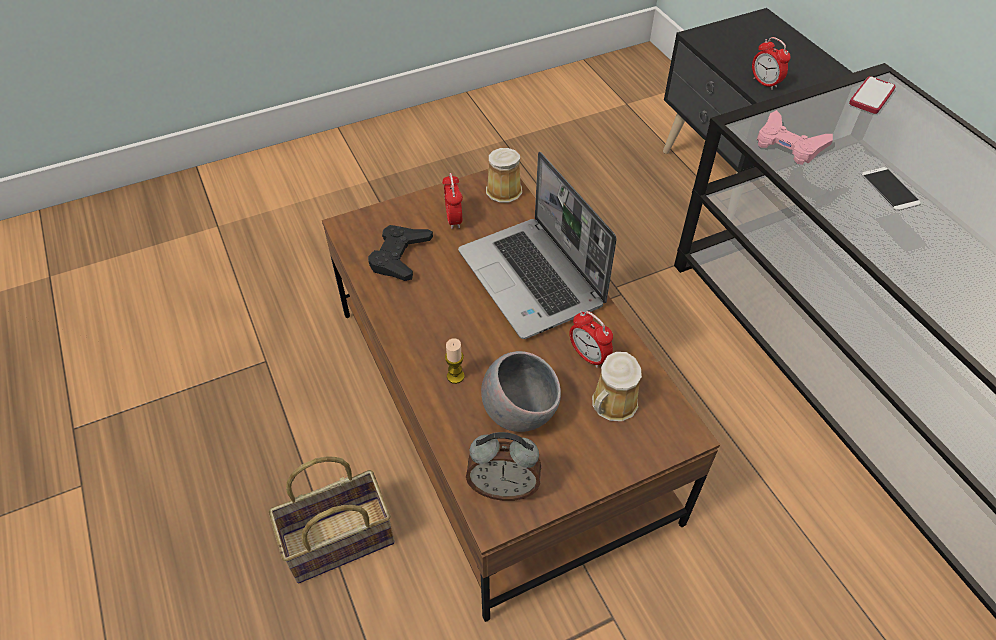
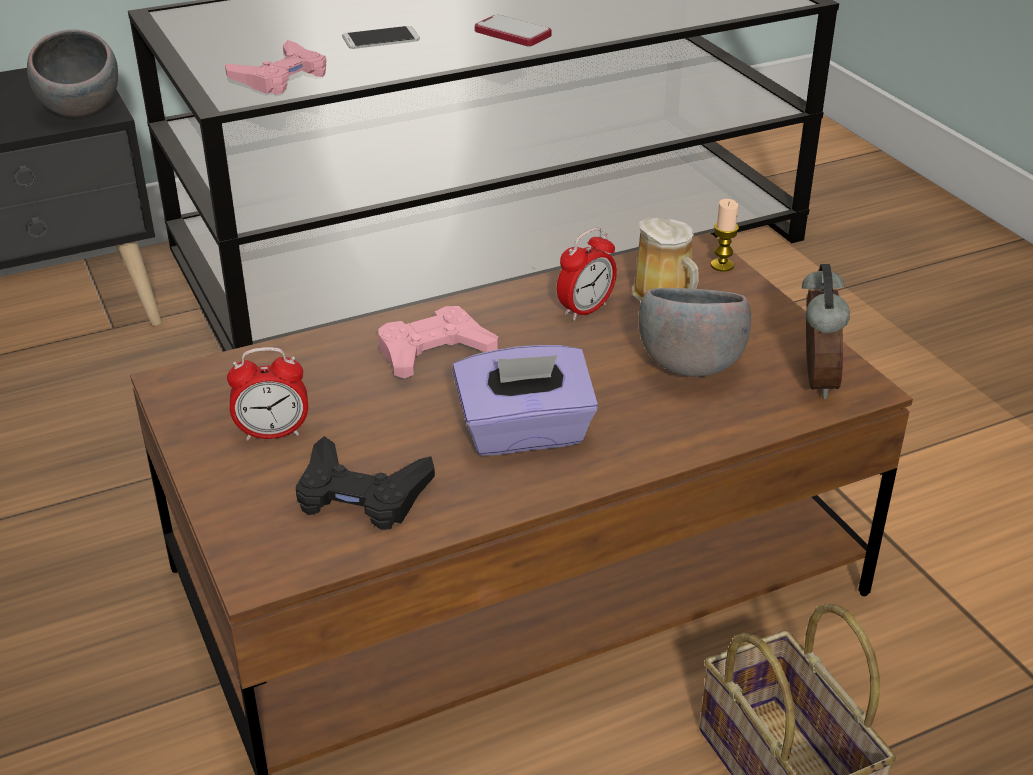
camera: 90 degrees left, 15 degrees down
candle [445,338,465,384] -> candle moved to [711,199,739,272]
laptop [458,152,617,339] -> pink game controller [379,306,498,379]
mug [486,148,522,203] -> none
alarm clock [752,37,791,90] -> grey bowl [27,30,118,117]
phone [849,76,896,114] -> phone moved to [475,15,552,46]
none -> purple tissue box [452,345,598,456]

